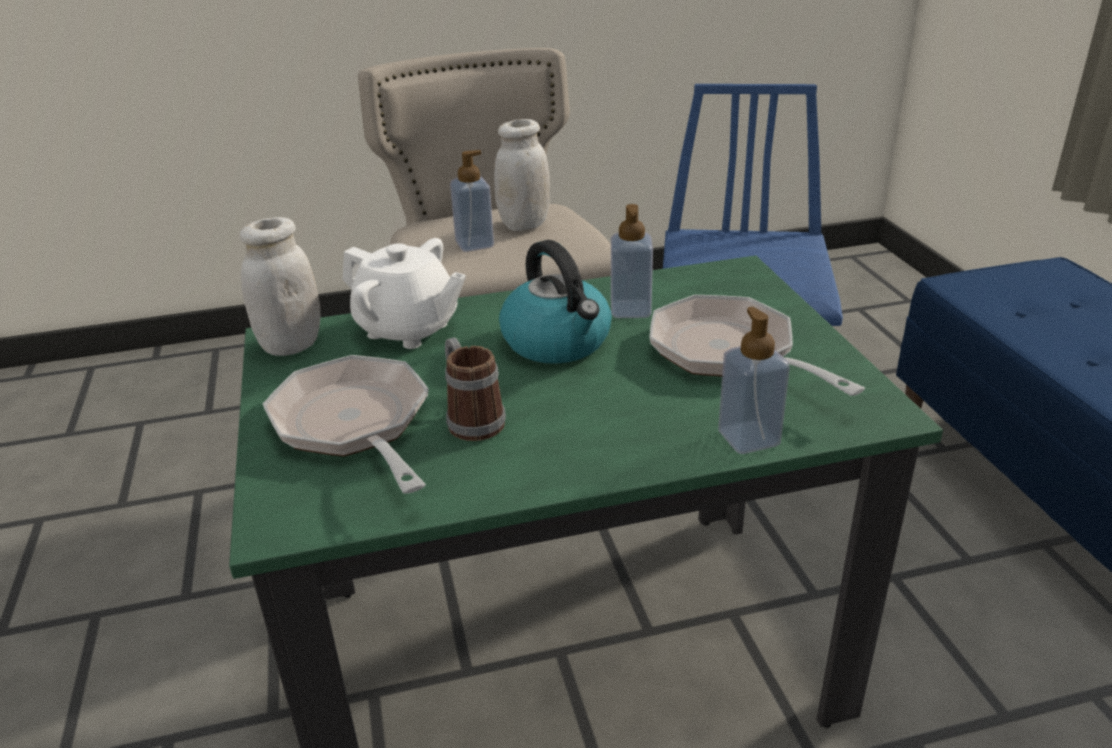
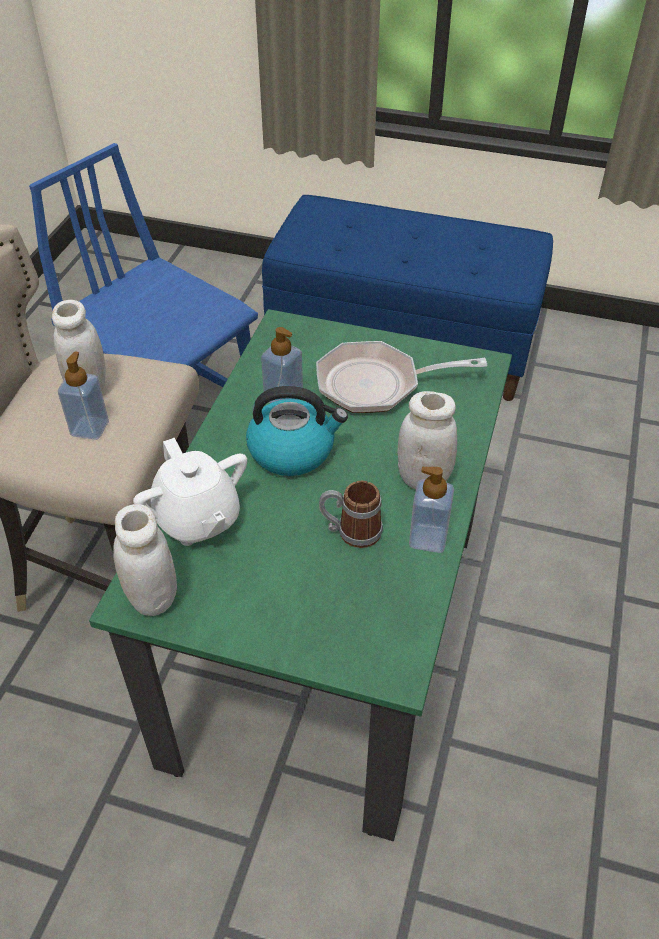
camera: 60 degrees left, 15 degrees up
frying pan [263,355,429,493] -> none
white teapot [343,238,466,349] -> white teapot turned 90 degrees clockwise [133,438,247,546]
soap dispenser [718,307,790,454] -> soap dispenser moved to [409,467,454,553]
none -> white jar [397,391,457,489]

